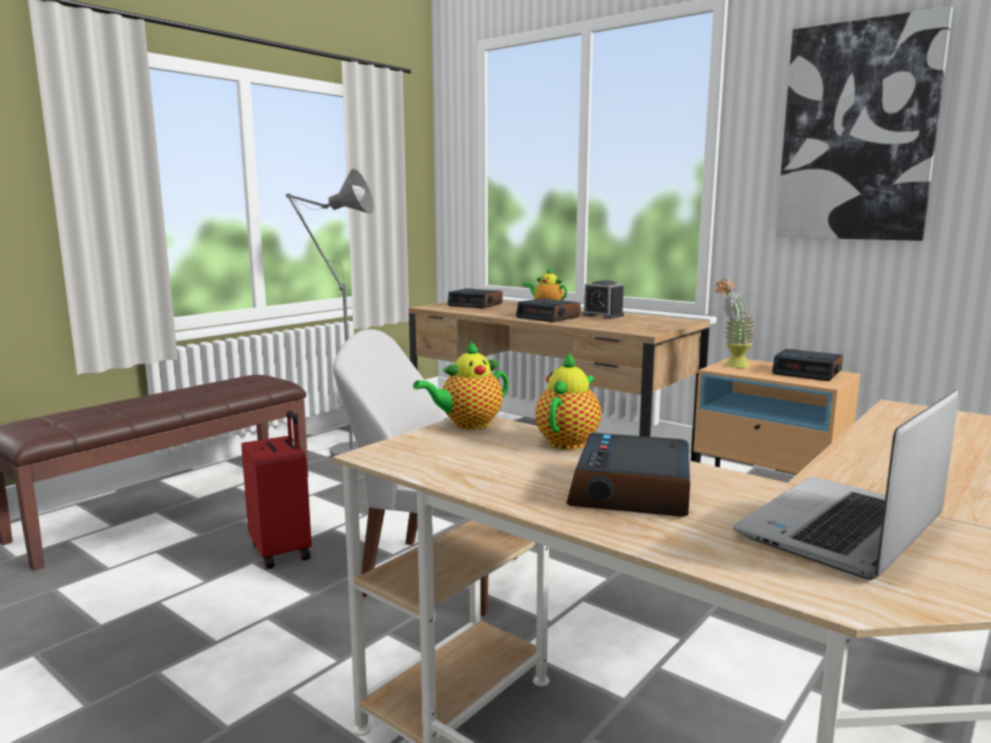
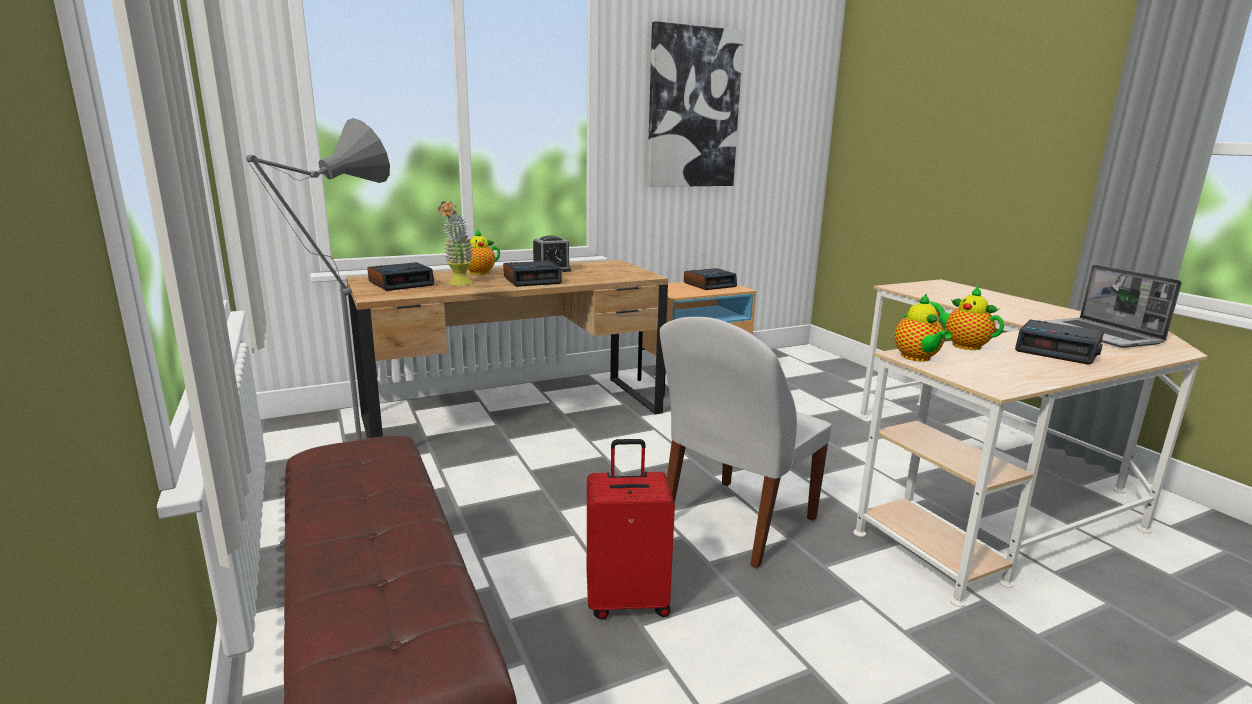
camera: 65 degrees left, 5 degrees up
potted plant [716,279,755,368] -> potted plant moved to [438,201,474,286]

